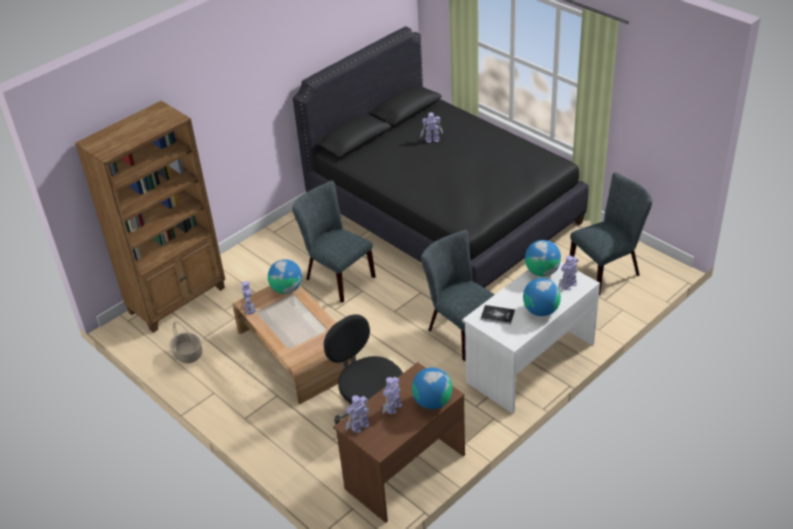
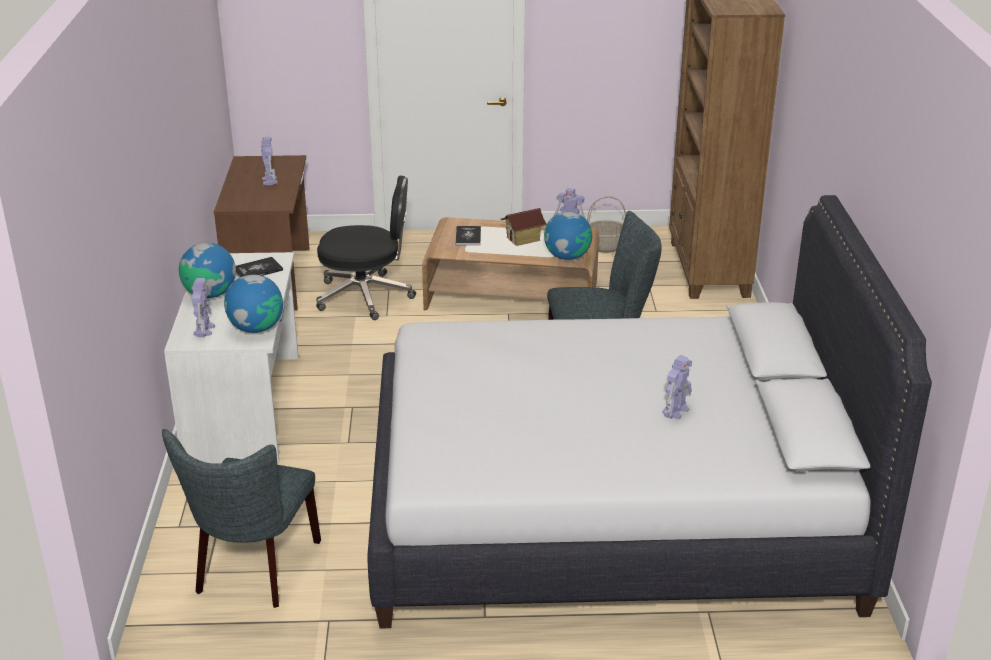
camera: 130 degrees right, 10 degrees down
black bed [293,26,589,288] -> white bed [367,195,932,629]
toy robot [346,396,370,433] -> none
globe [412,368,452,409] -> none
grey chair [421,230,495,361] -> none
none -> book [456,226,481,246]
none -> toy house [500,208,547,246]

